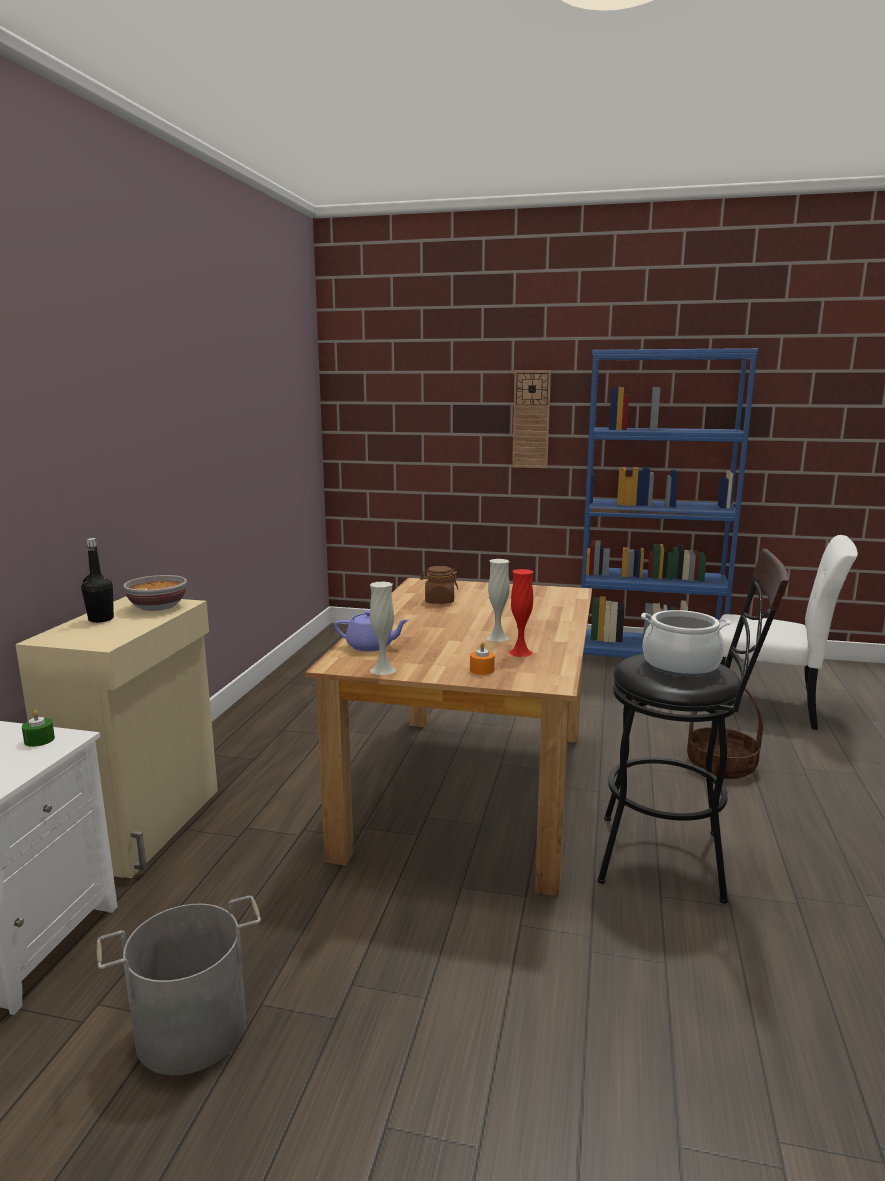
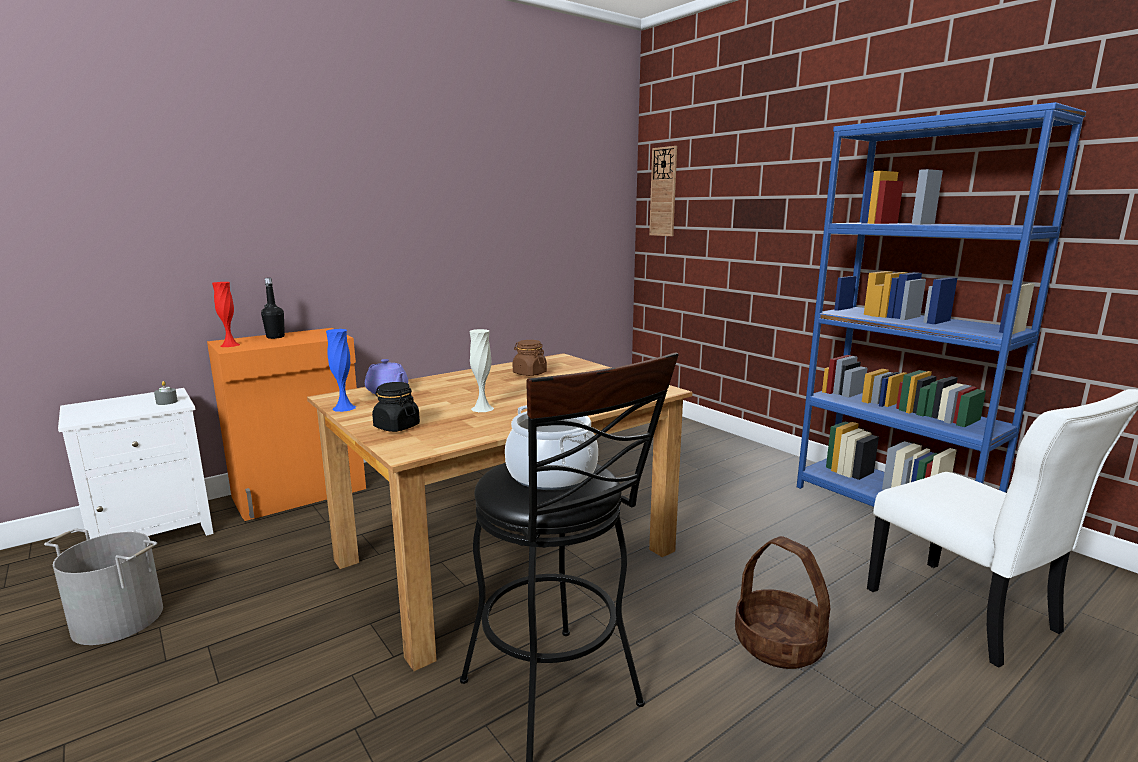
camera: 40 degrees right, 0 degrees up
beige cabinet [15,596,218,879] -> orange cabinet [207,328,366,521]
green candle [22,710,55,747] -> grey candle [154,381,178,405]
bowl [123,575,187,611] -> none
white vase [370,582,396,675] -> blue vase [326,329,356,412]
orange candle [470,642,495,675] -> black jar [372,382,420,432]
red vase [509,569,533,657] -> red vase moved to [212,282,240,347]
wall clock [512,370,551,468] -> wall clock moved to [649,146,677,236]

